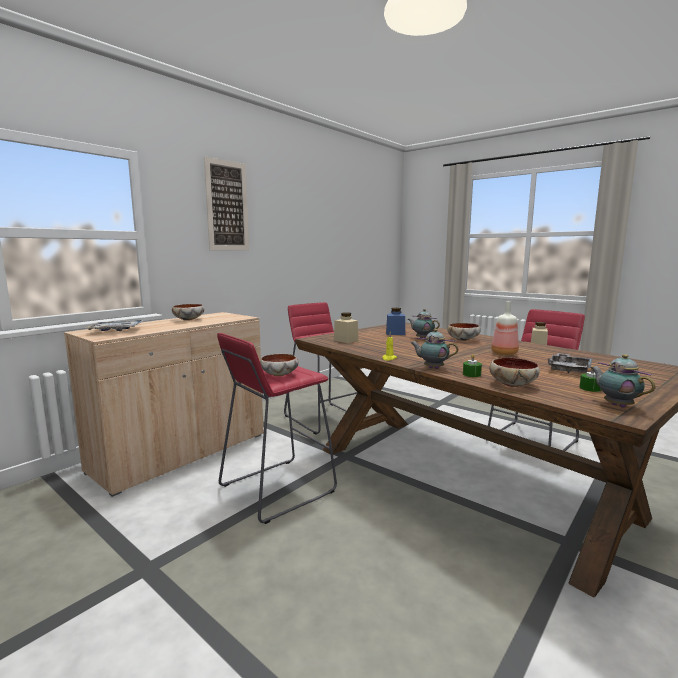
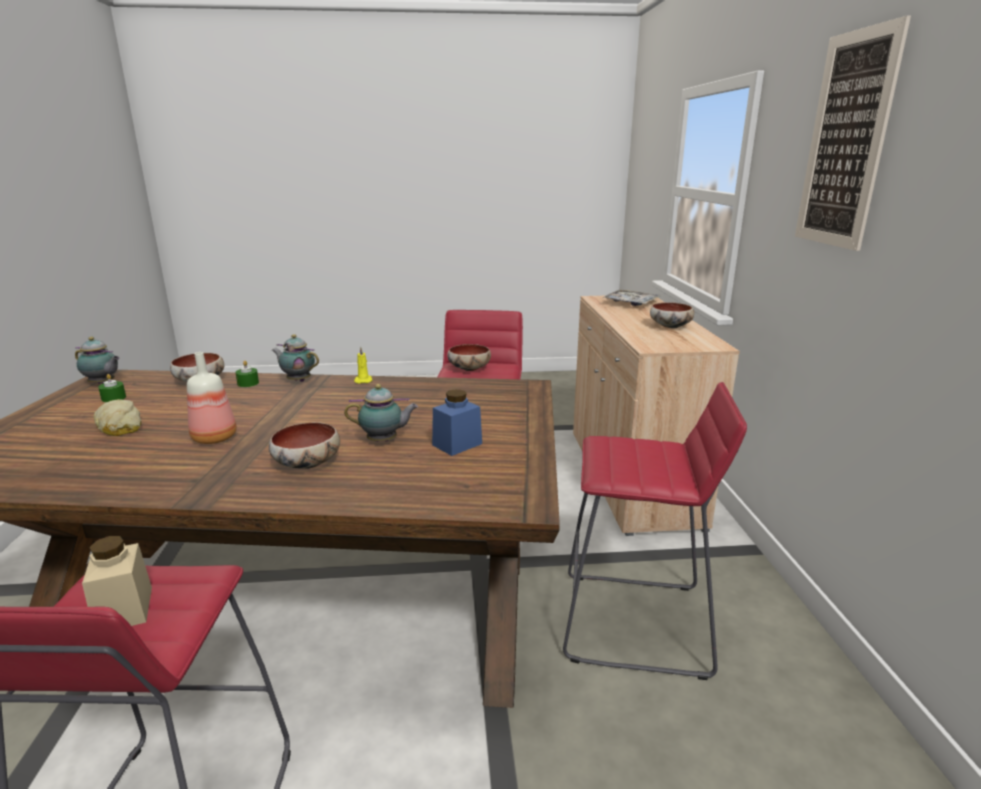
camera: 135 degrees right, 10 degrees up
beige jar [334,312,359,343] -> none
teapot [411,329,458,369] -> teapot turned 135 degrees counterclockwise [272,334,319,382]
grey tray [548,353,593,373] -> bread [94,399,142,436]

